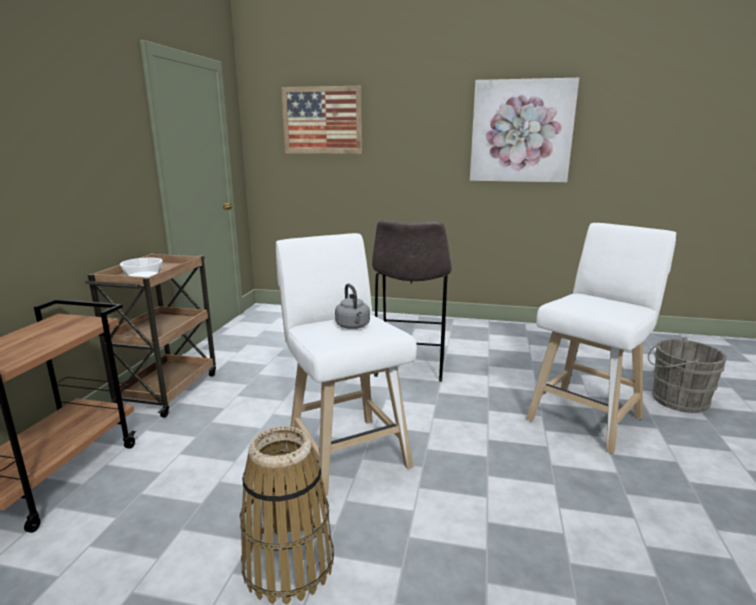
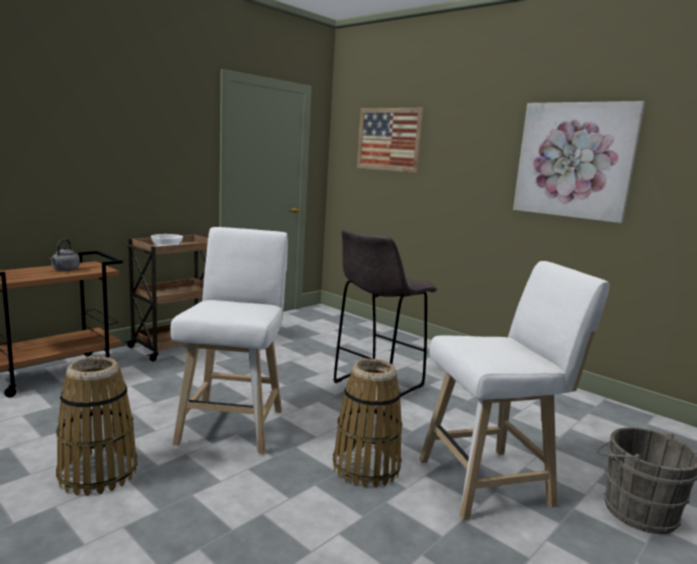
camera: 30 degrees right, 5 degrees down
grey kettle [335,284,370,329] -> grey kettle moved to [49,239,80,271]
none -> basket [333,359,402,488]

